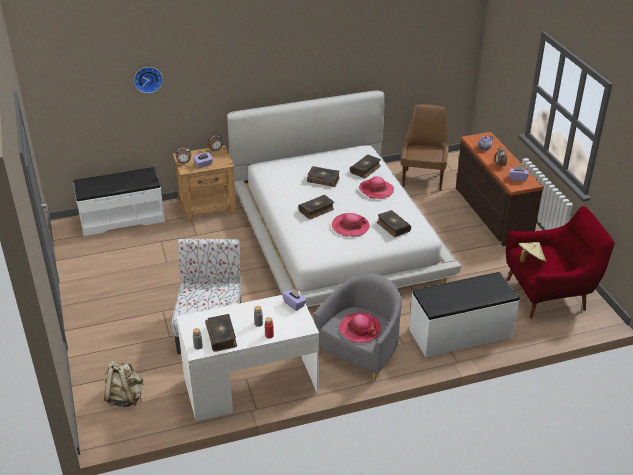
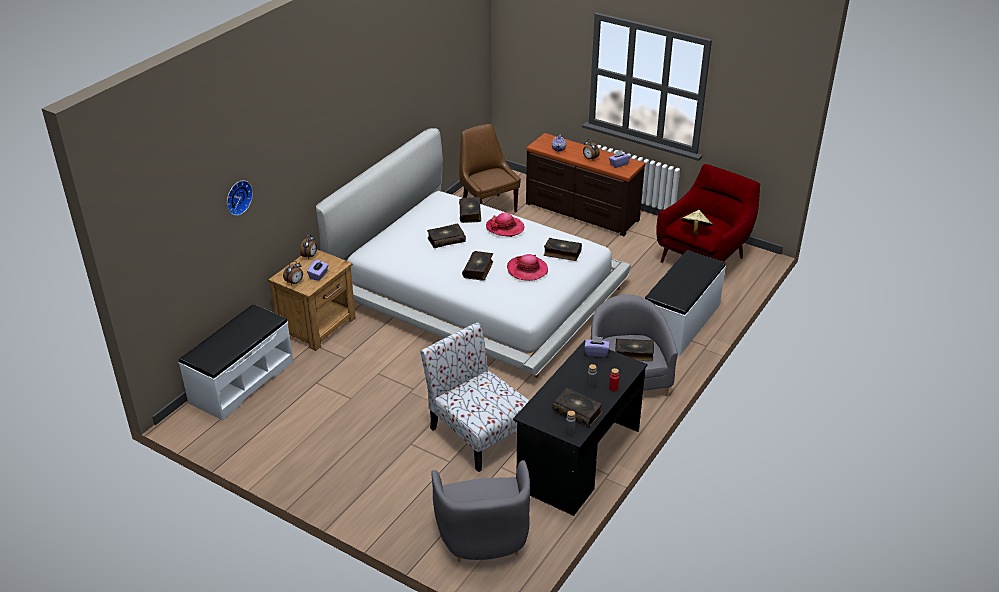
camera: 40 degrees left, 0 degrees up
beige backpack [104,361,143,407] -> grey armchair [431,460,530,562]
white desk [176,291,319,421] -> black desk [513,340,647,516]
hat [339,312,381,343] -> book [615,338,654,362]

